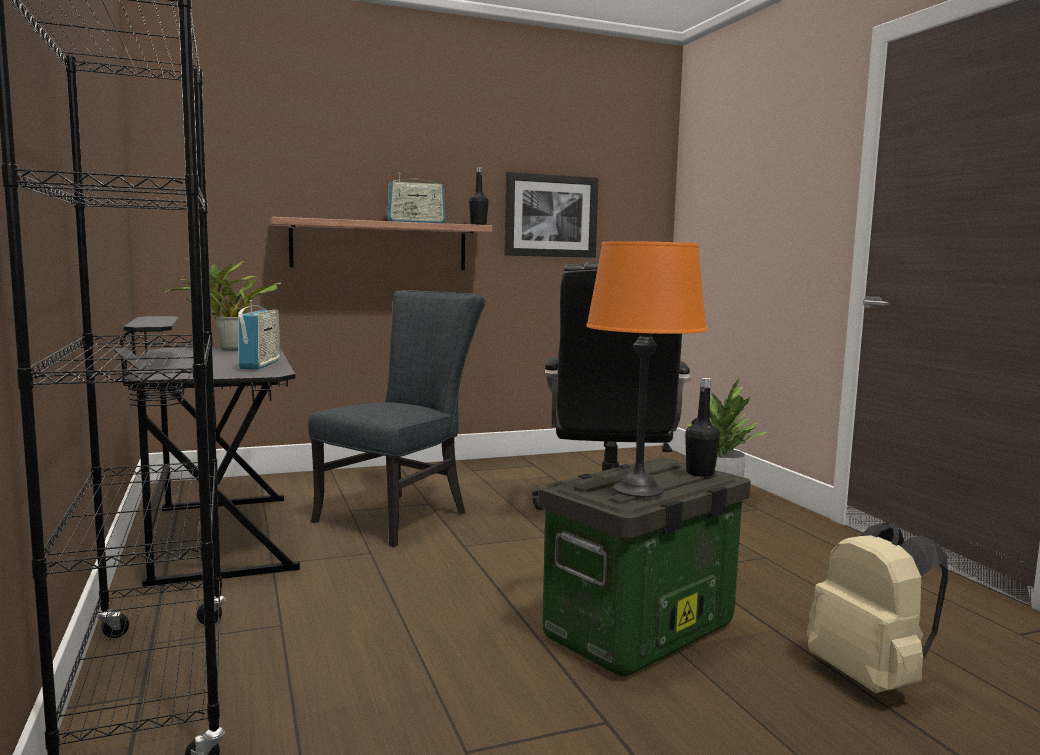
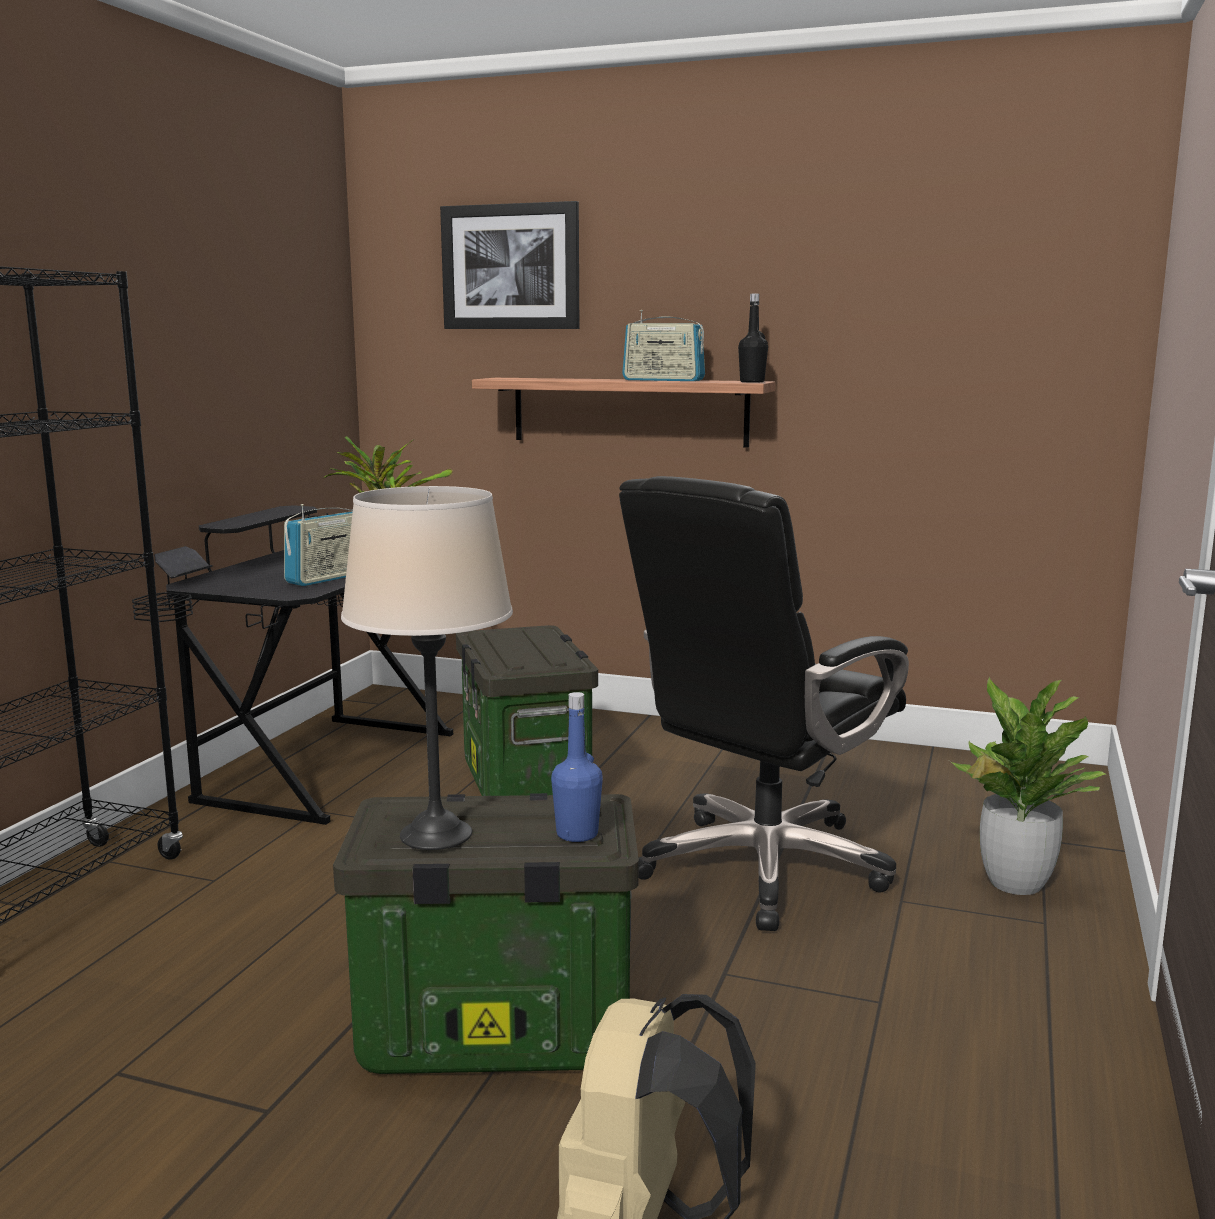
camera: 40 degrees right, 5 degrees up
grey chair [308,290,486,547] -> storage box [456,625,598,796]
picture [505,172,599,258] -> picture moved to [440,201,579,329]
orange table lamp [586,241,707,497] -> beige table lamp [341,486,513,850]
black bottle [685,378,720,477] -> blue bottle [551,692,603,842]

